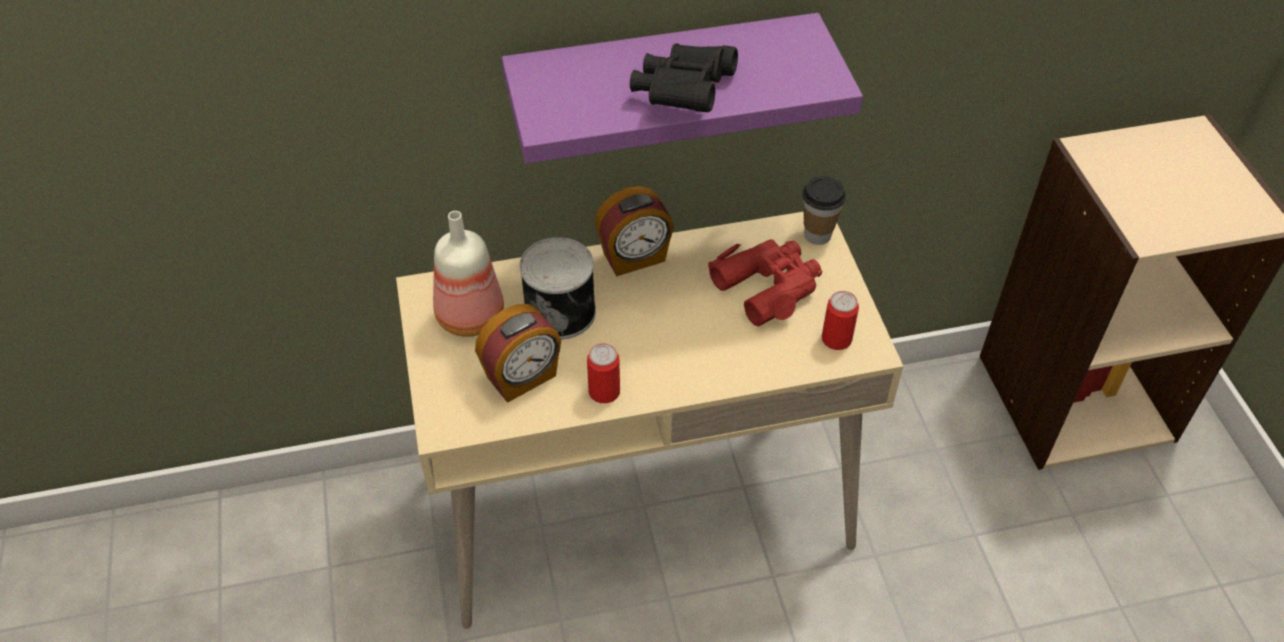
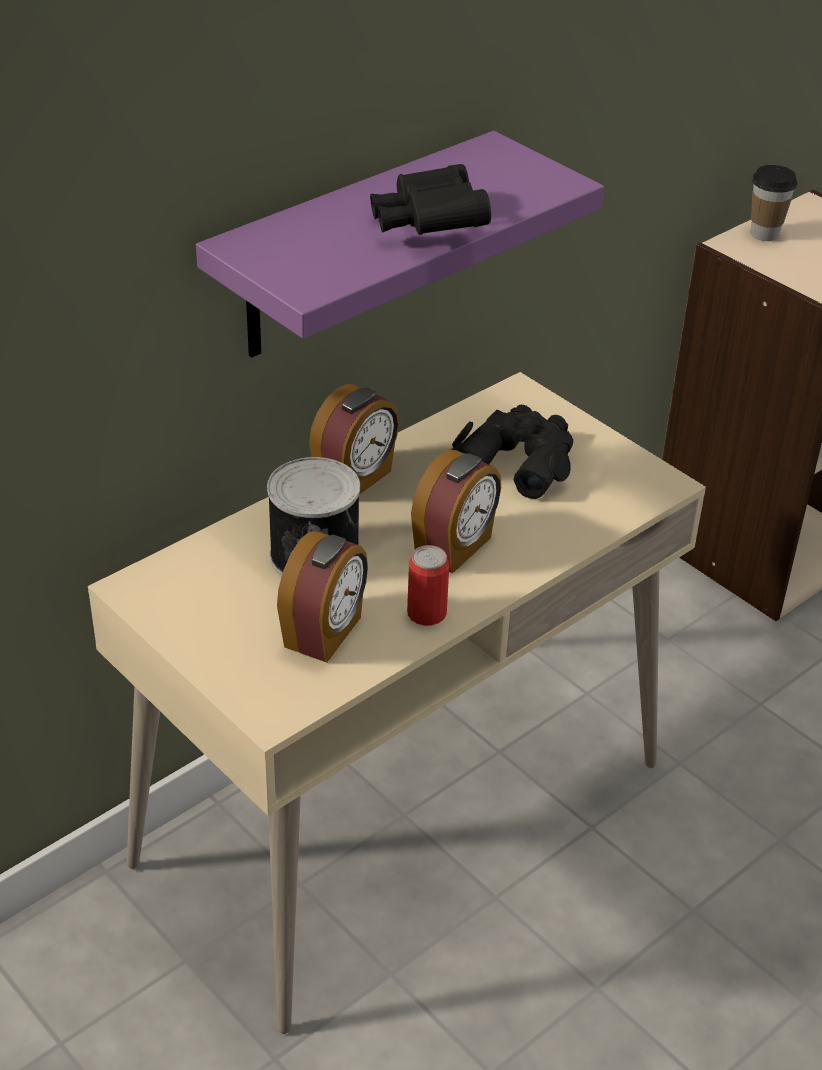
camera: 30 degrees left, 10 degrees down
bottle [433,211,504,337] -> none
red binoculars [708,239,822,326] -> black binoculars [451,405,573,499]
cup [802,176,846,245] -> cup moved to [751,165,797,241]
can [822,291,859,350] -> none
none -> alarm clock [411,449,501,573]

